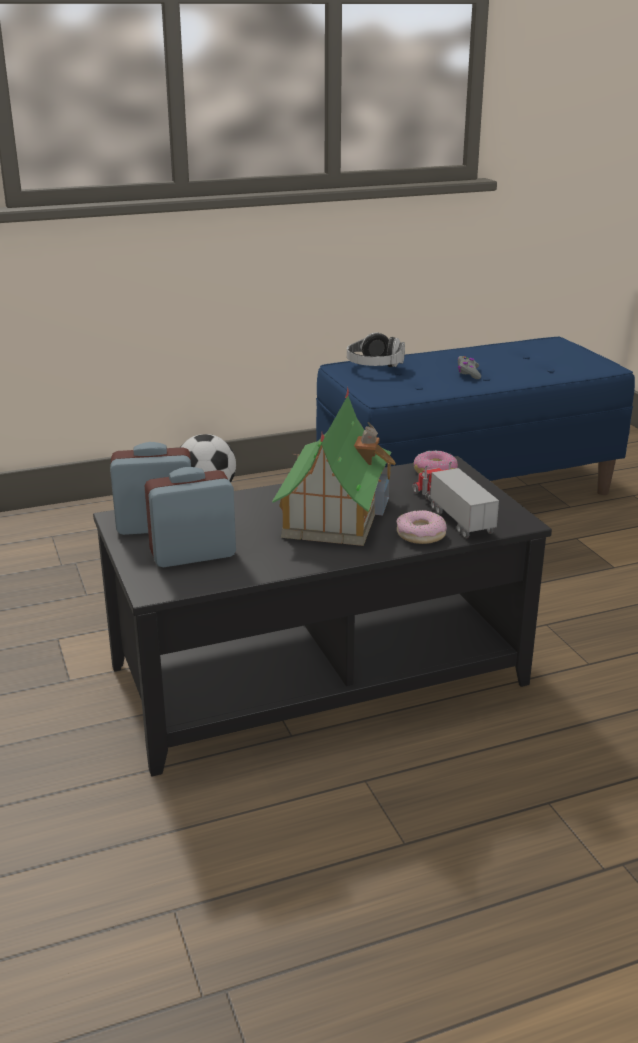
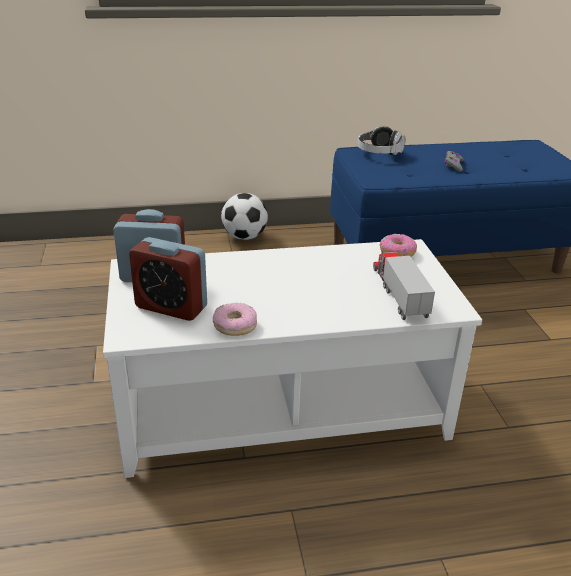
camera: 10 degrees right, 5 degrees up
black coffee table [93,456,552,777] -> white coffee table [103,239,482,478]
alarm clock [145,467,236,567] -> alarm clock turned 150 degrees counterclockwise [129,237,207,321]
toy house [272,386,396,546] -> none
donut [396,510,447,544] -> donut moved to [213,303,257,336]

